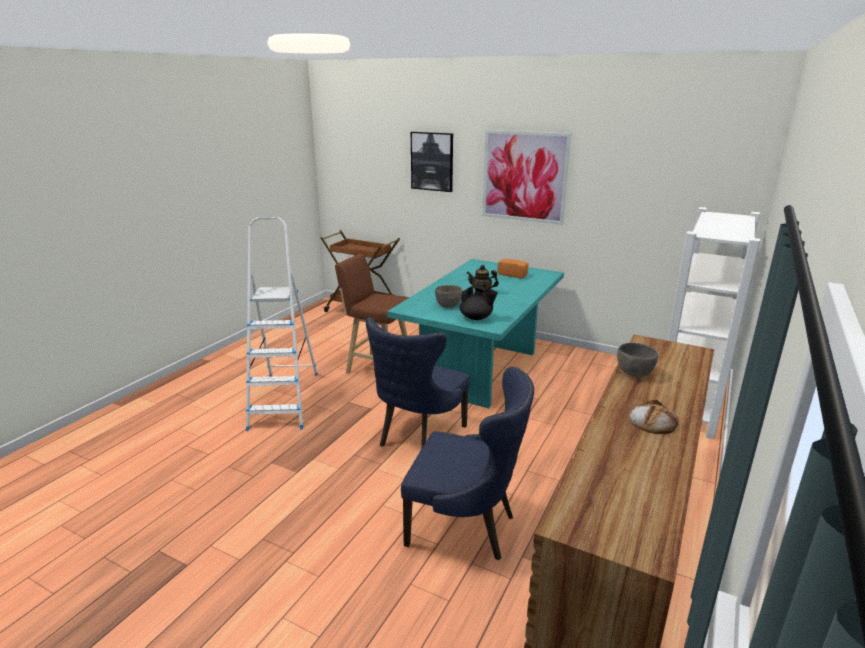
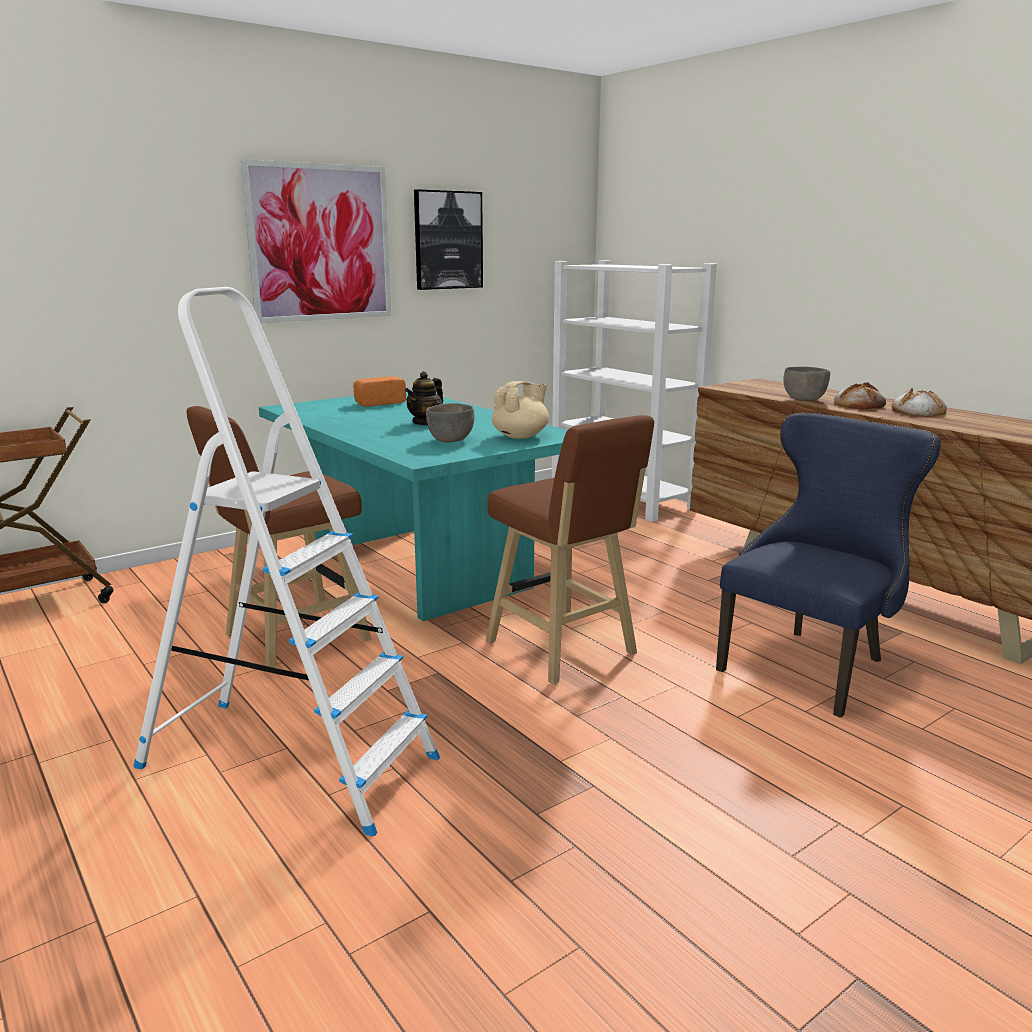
camera: 65 degrees left, 5 degrees down
blue chair [366,317,470,449] -> brown stool [486,415,654,684]
picture [411,132,453,192] -> picture moved to [414,189,483,290]
black teapot [459,285,498,320] -> beige teapot [492,381,549,439]
none -> bread [834,382,886,409]

